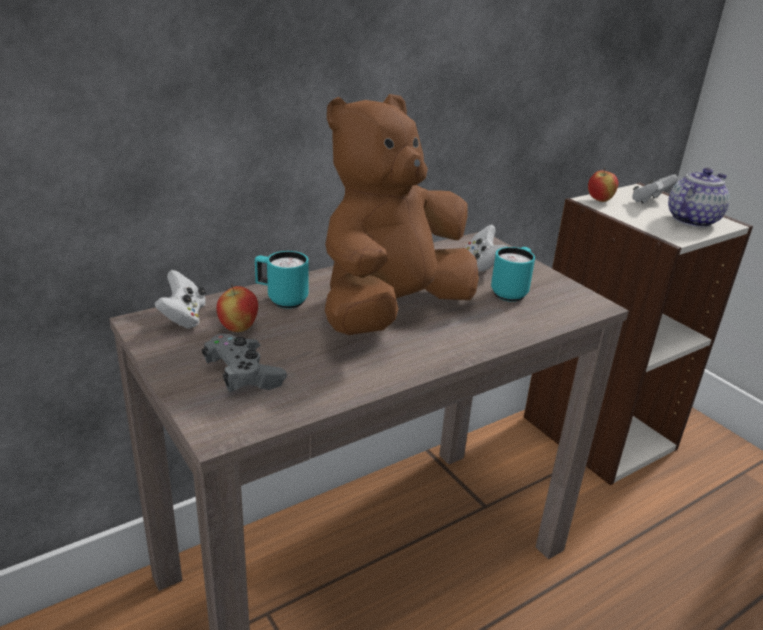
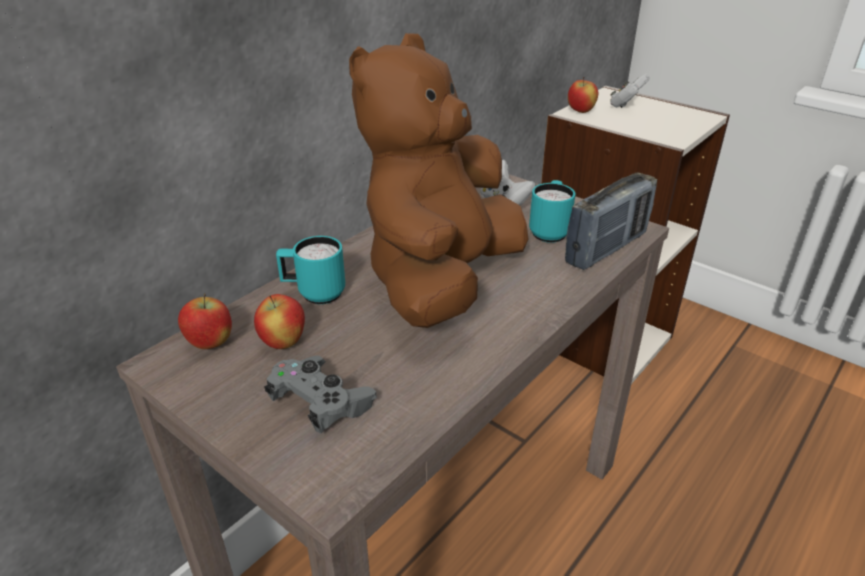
camera: 15 degrees left, 5 degrees up
white game controller [155,270,206,328] -> apple [178,293,232,349]
teapot [668,168,730,228] -> none
none -> radio [565,173,657,270]

